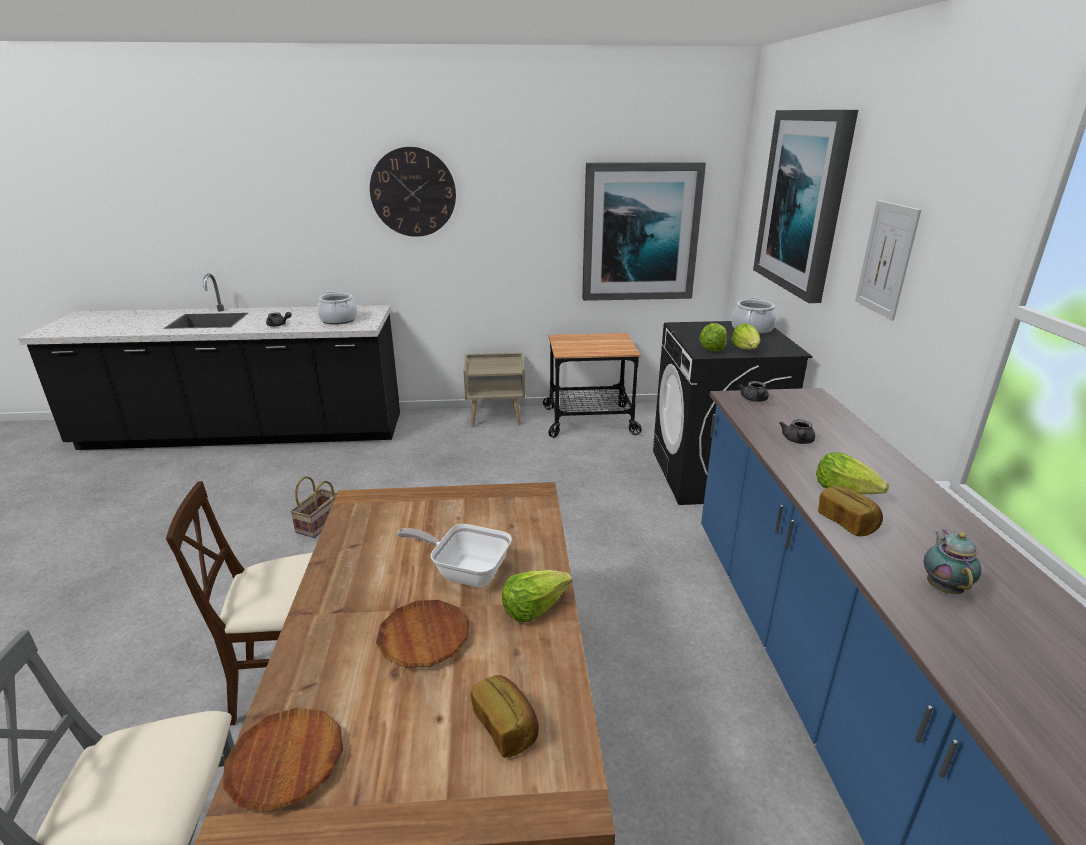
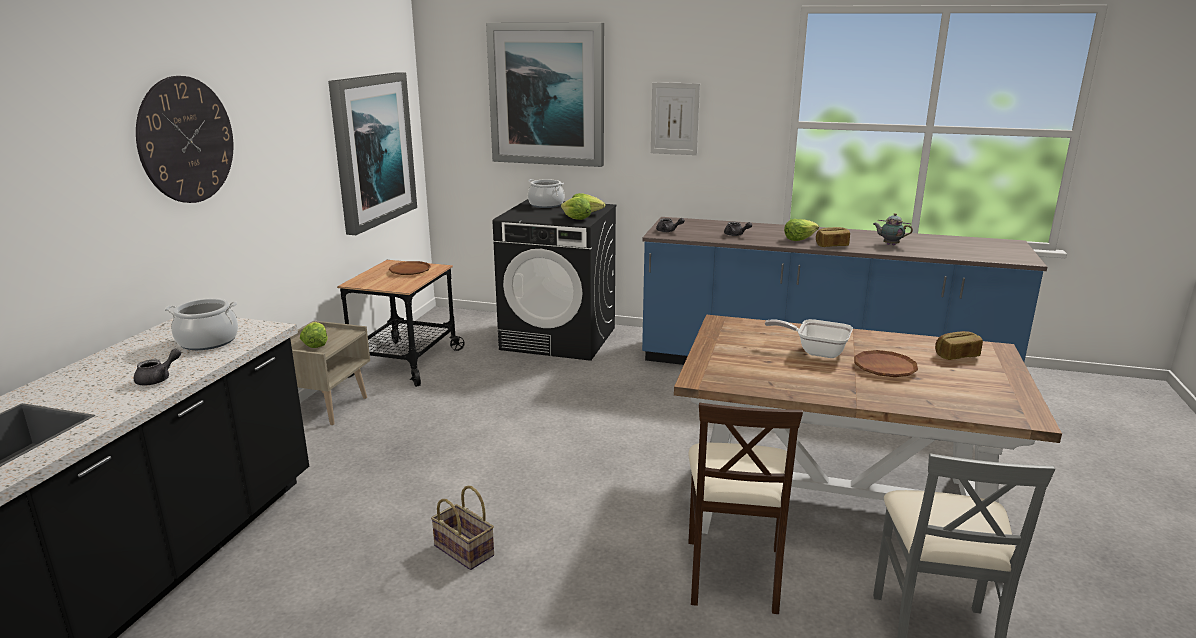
camera: 70 degrees left, 5 degrees down
brown plate [223,707,343,812] -> brown plate moved to [388,261,431,275]
frying pan [397,524,512,587] -> frying pan turned 75 degrees clockwise [765,319,853,358]
lettuce [502,570,572,622] -> lettuce moved to [300,322,328,348]

